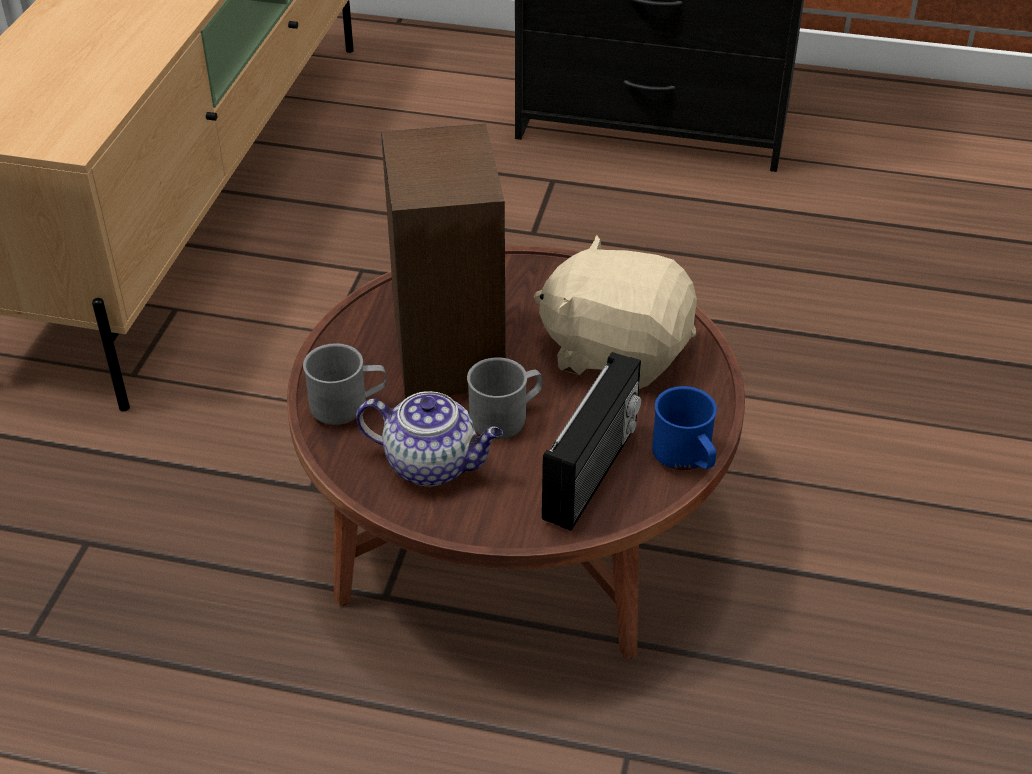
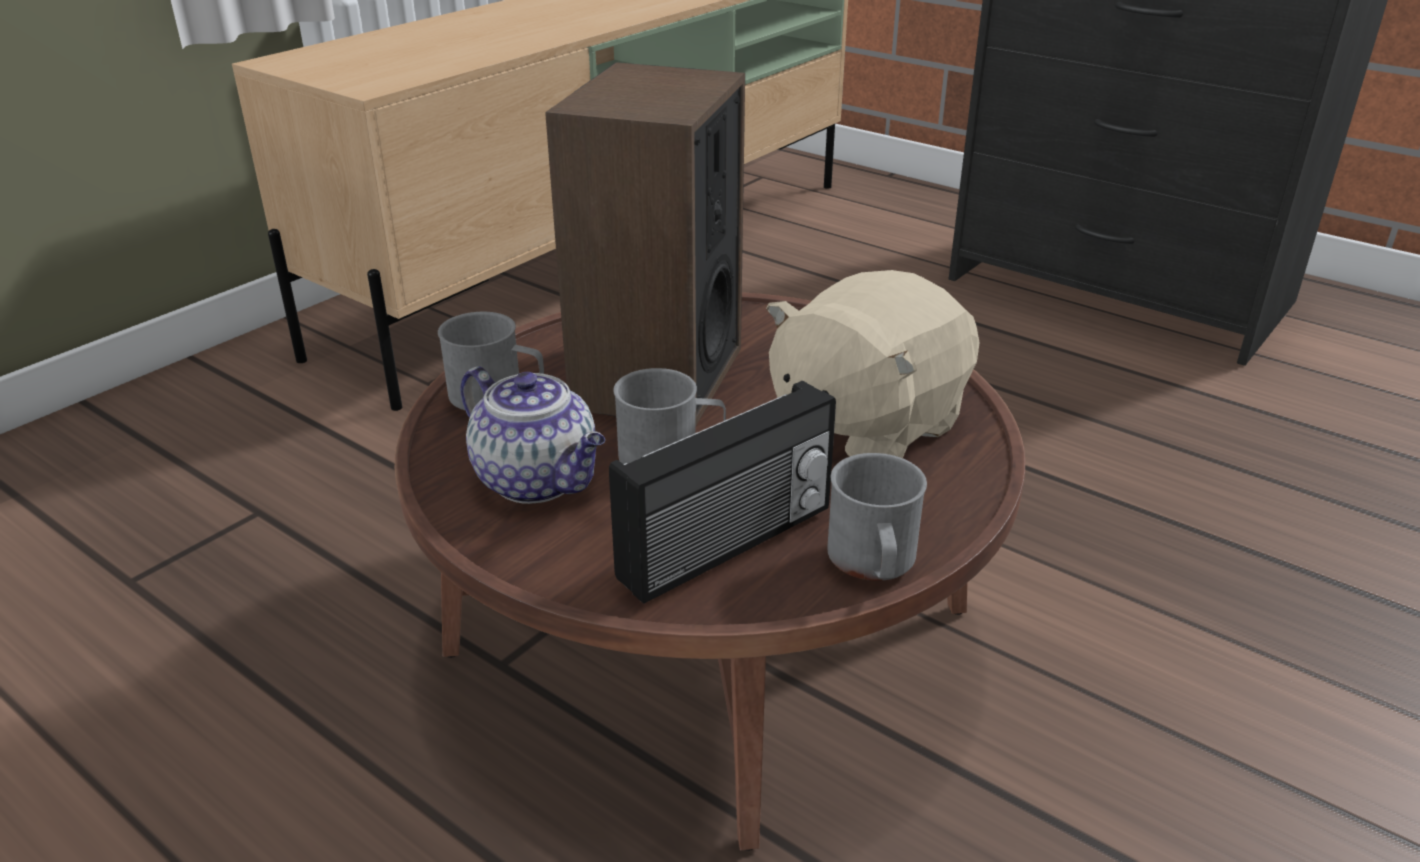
camera: 25 degrees right, 10 degrees down
beige plush toy [534,235,697,389] -> beige plush toy turned 90 degrees counterclockwise [766,270,980,458]
blue mug [652,386,717,470] -> grey mug [827,453,927,581]

